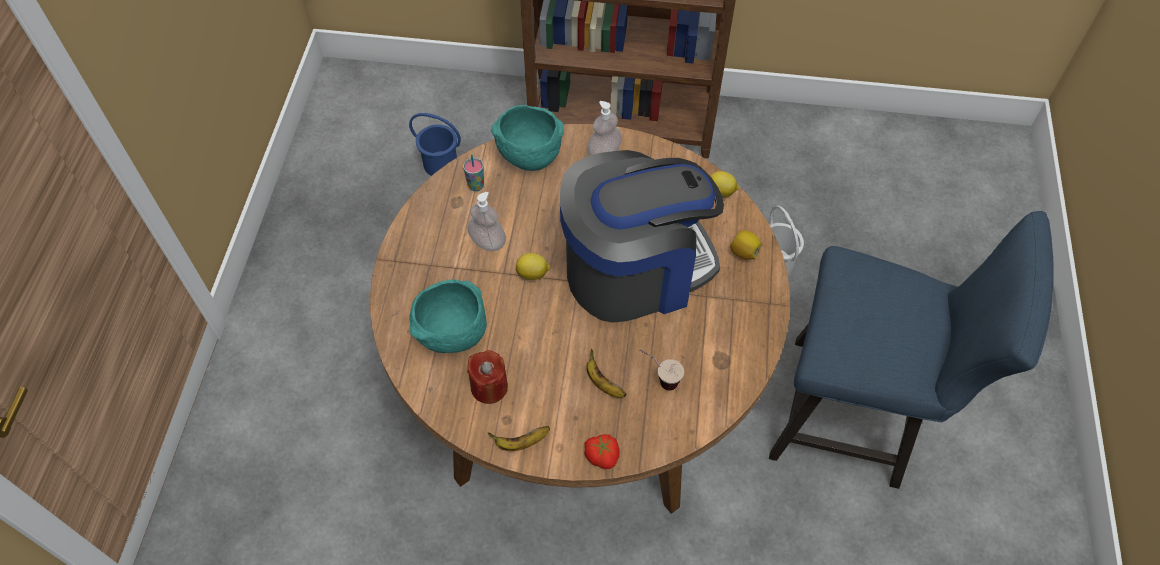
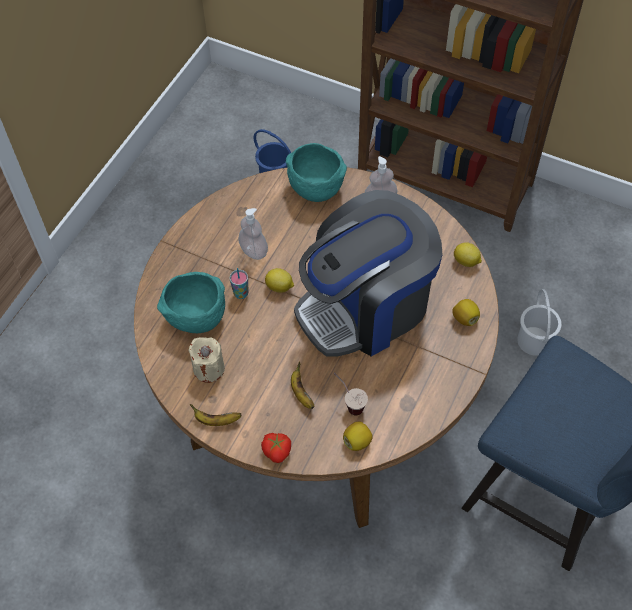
camera: 20 degrees right, 0 degrees up
cup [463,154,484,191] -> cup moved to [230,268,249,299]
red candle [467,350,508,404] -> beige candle [188,337,225,383]
coffee machine [560,150,724,323] -> coffee machine turned 150 degrees clockwise [294,190,443,357]
none -> lemon [343,422,373,451]

